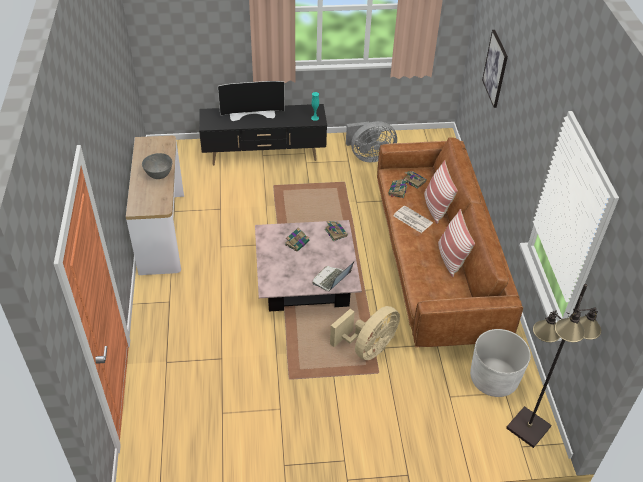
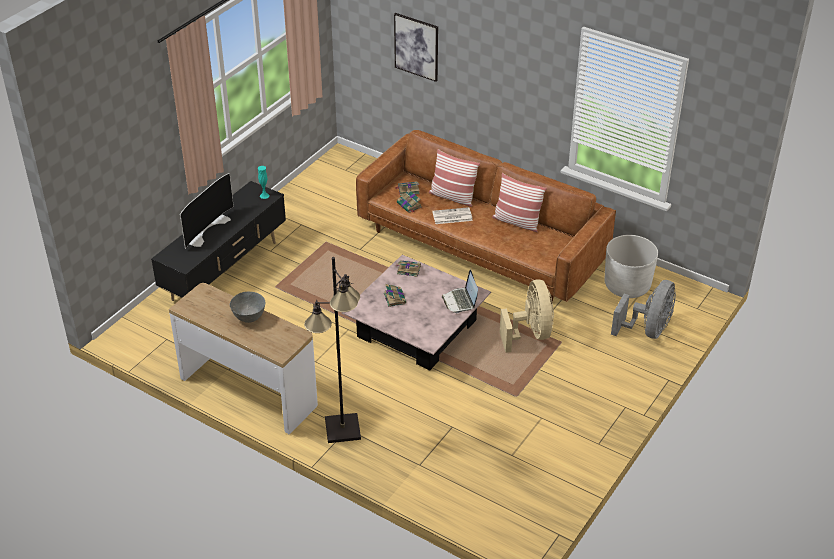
camera: 50 degrees left, 5 degrees down
grey fan [346,121,397,162] -> grey fan moved to [611,280,676,339]
black floor lamp [506,284,601,448] -> black floor lamp moved to [304,257,361,443]

